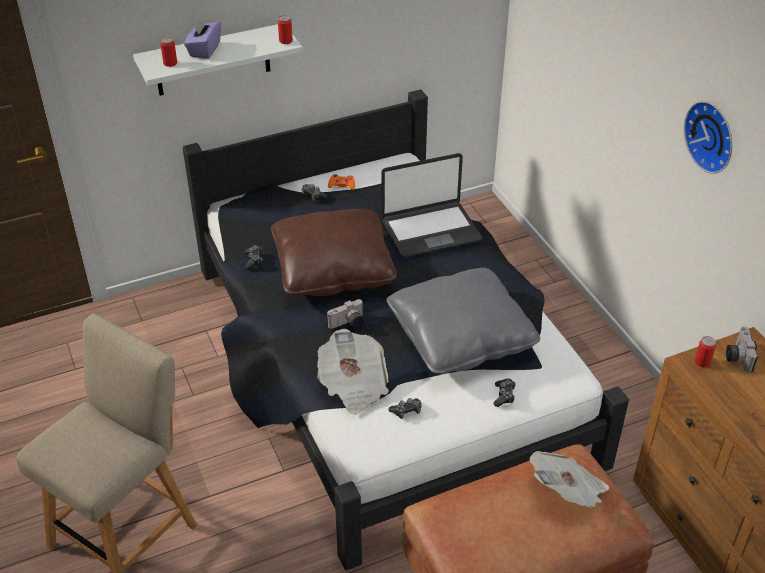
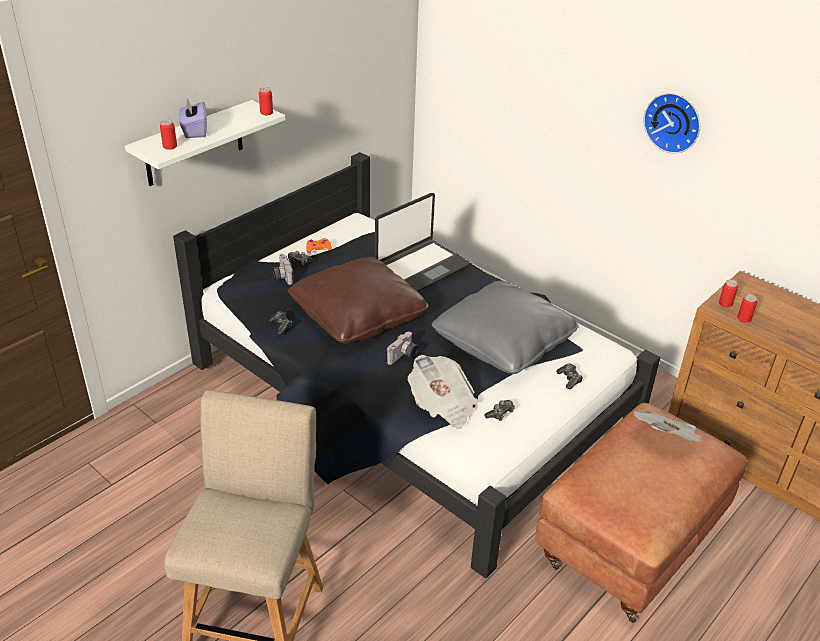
camera: 25 degrees left, 5 degrees down
camera [726,327,758,373] -> camera moved to [272,254,294,285]
none -> can [737,294,757,323]

